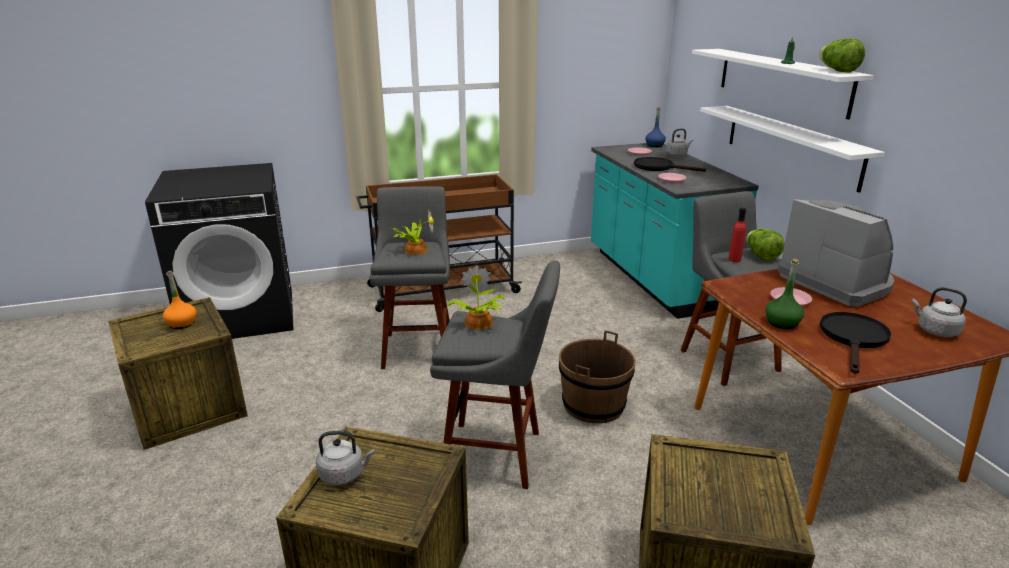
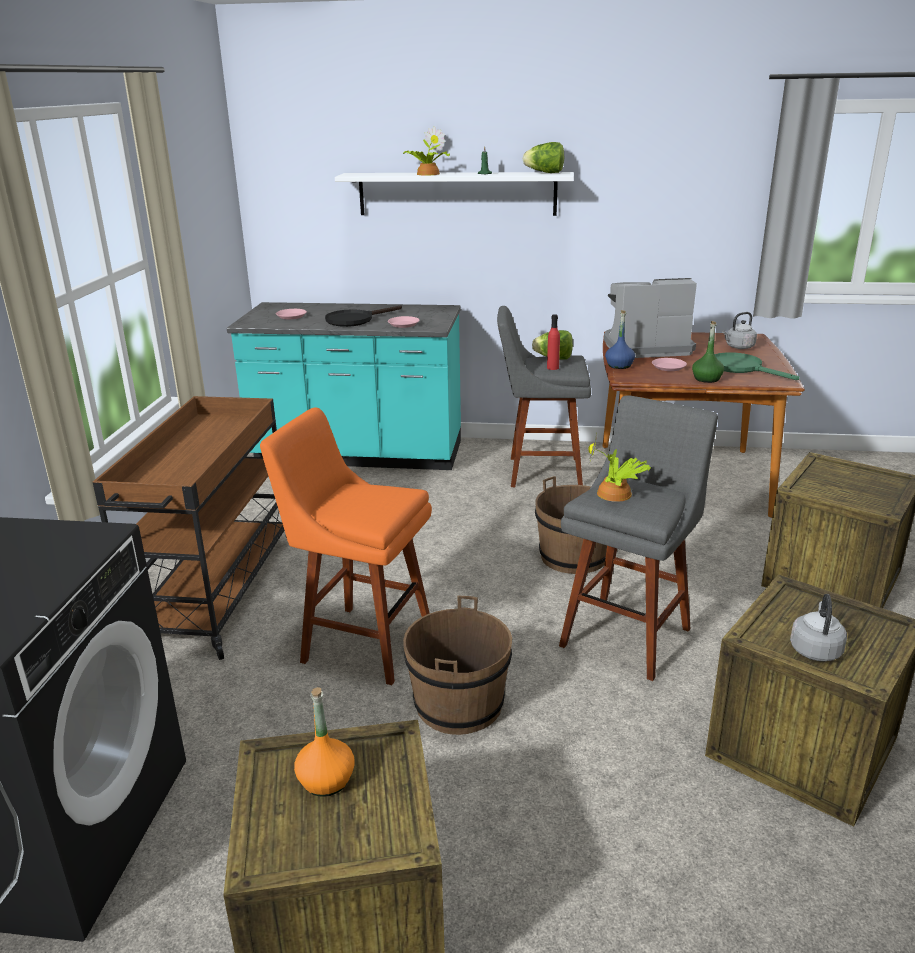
camera: 65 degrees left, 0 degrees up
grey stool [370,186,450,369] -> orange stool [260,407,432,685]
potted plant [392,211,434,255] -> potted plant moved to [403,126,450,175]
blue bottle [645,107,666,147] -> blue bottle moved to [605,310,635,369]
grey kettle [666,129,693,157] -> none
white shelf [700,106,885,193] -> none
black frying pan [820,312,891,374] -> green frying pan [715,352,800,380]
none -> brown bucket [403,596,512,735]

